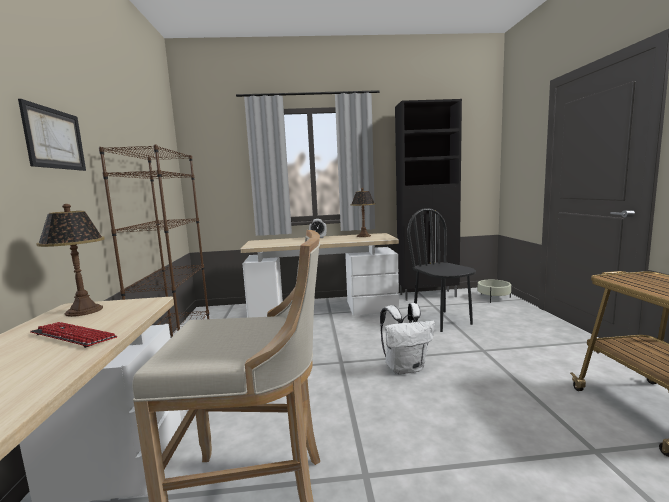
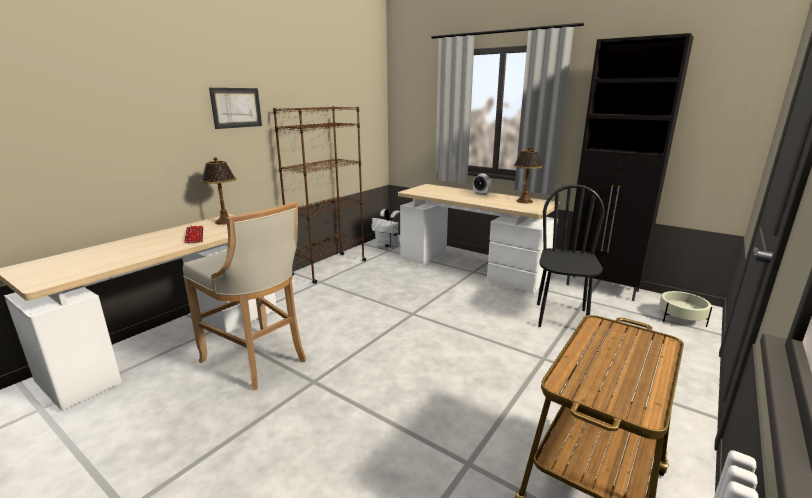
camera: 40 degrees right, 10 degrees up
white backpack [380,303,435,375] -> white backpack moved to [372,209,400,250]

